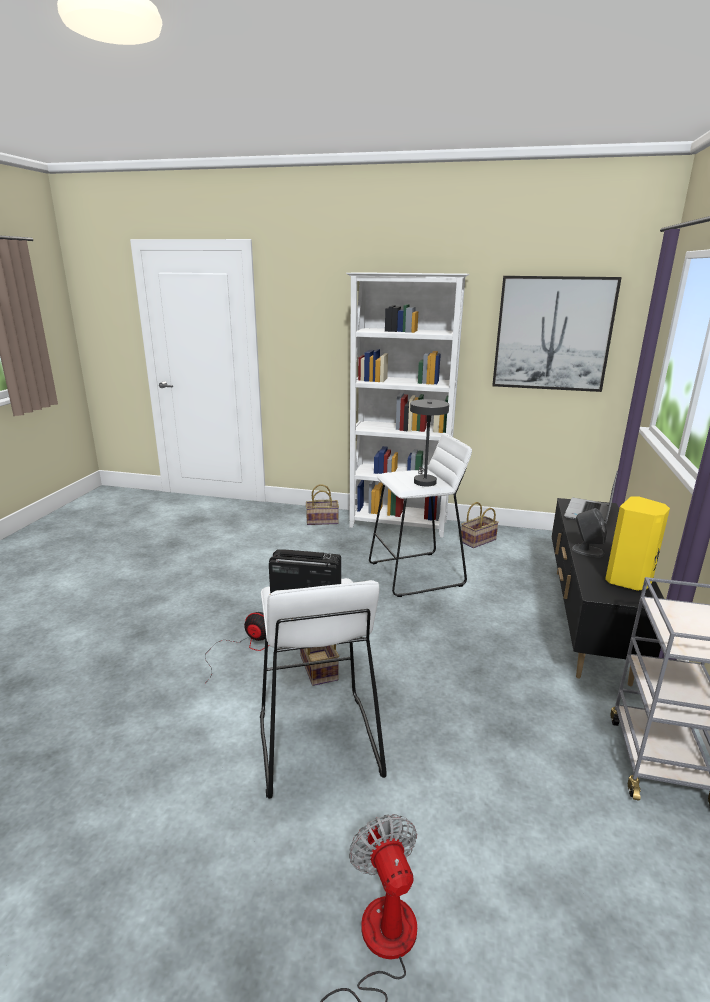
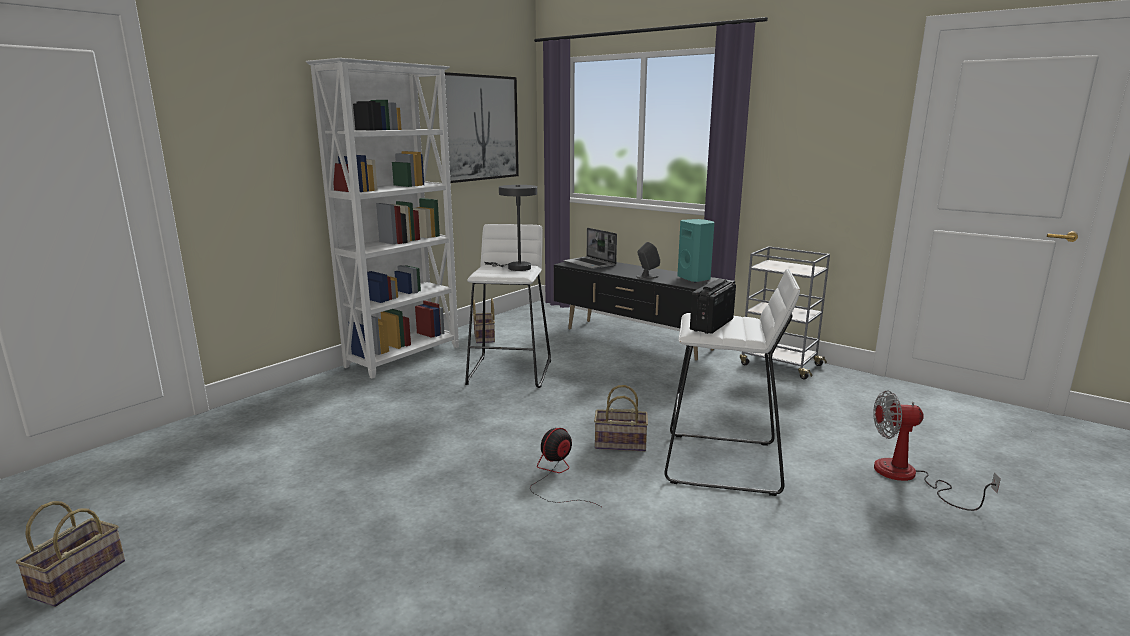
camera: 65 degrees left, 5 degrees down
basket [306,484,339,525] -> basket moved to [16,501,125,607]
yellow speaker [605,496,670,591] -> turquoise speaker [677,219,714,282]

